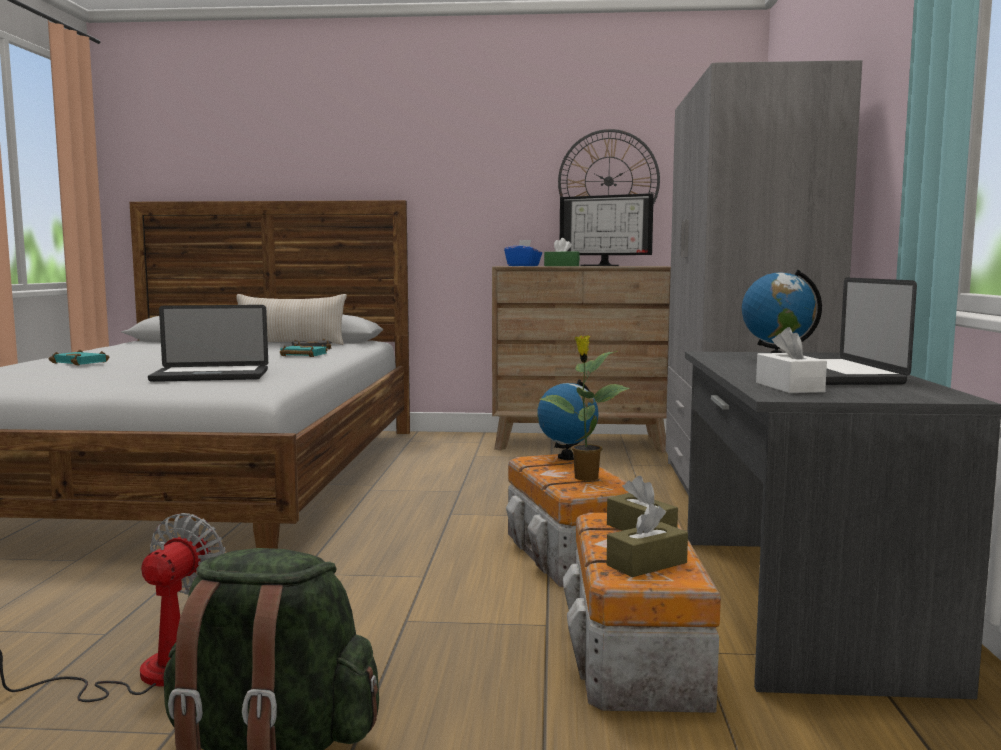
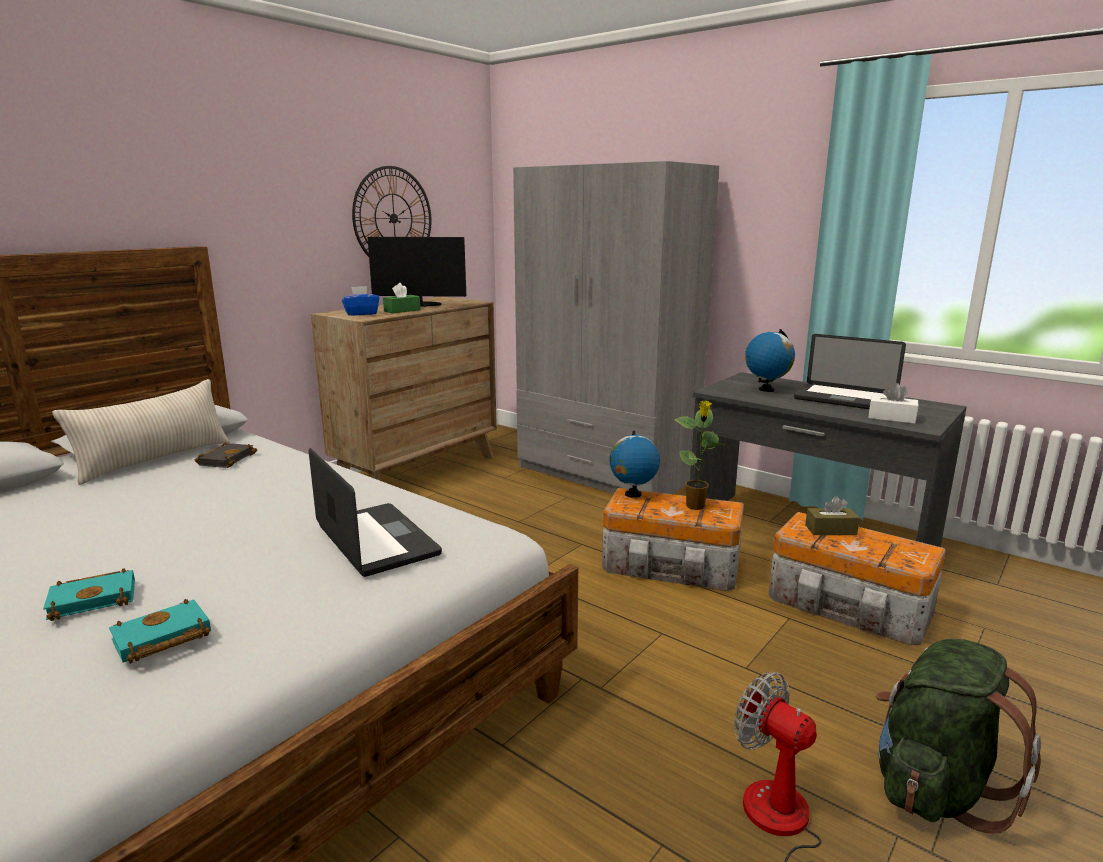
camera: 55 degrees left, 10 degrees up
laptop [148,305,268,382] -> laptop turned 60 degrees counterclockwise [309,448,442,577]
turquoise book [280,344,328,357] -> turquoise book moved to [109,599,211,664]
monitor [560,193,654,266] -> monitor turned 150 degrees counterclockwise [368,237,466,307]
brown tissue box [607,503,688,577] -> none

